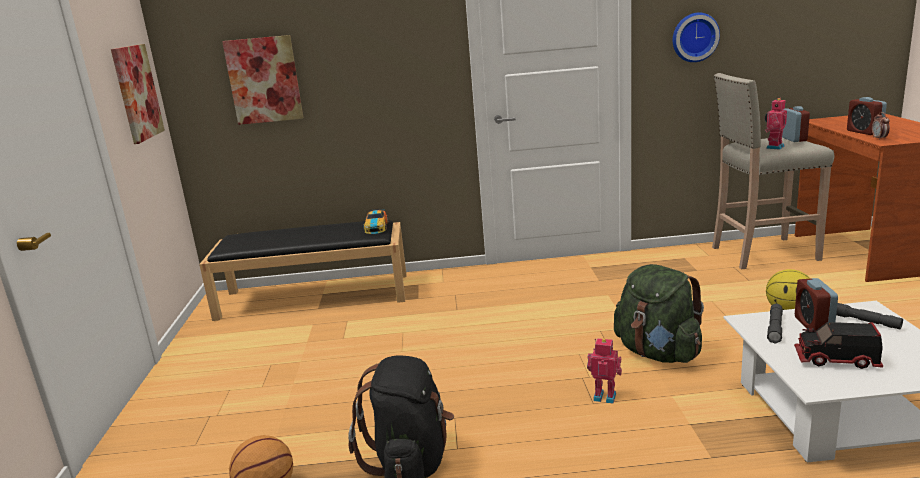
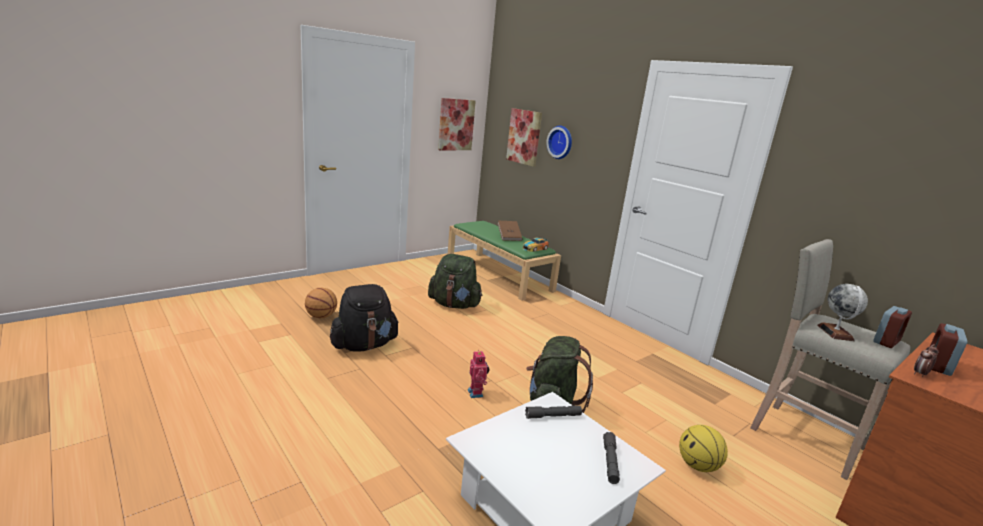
camera: 50 degrees right, 0 degrees up
black bench [199,220,407,321] -> green bench [448,221,561,301]
wall clock [673,13,720,62] -> wall clock moved to [546,126,572,159]
toy robot [765,98,787,150] -> globe [817,284,868,341]
toy truck [794,322,883,369] -> none
alarm clock [795,278,838,331] -> none
none -> green backpack [428,254,482,309]
none -> brown book [497,221,523,241]

